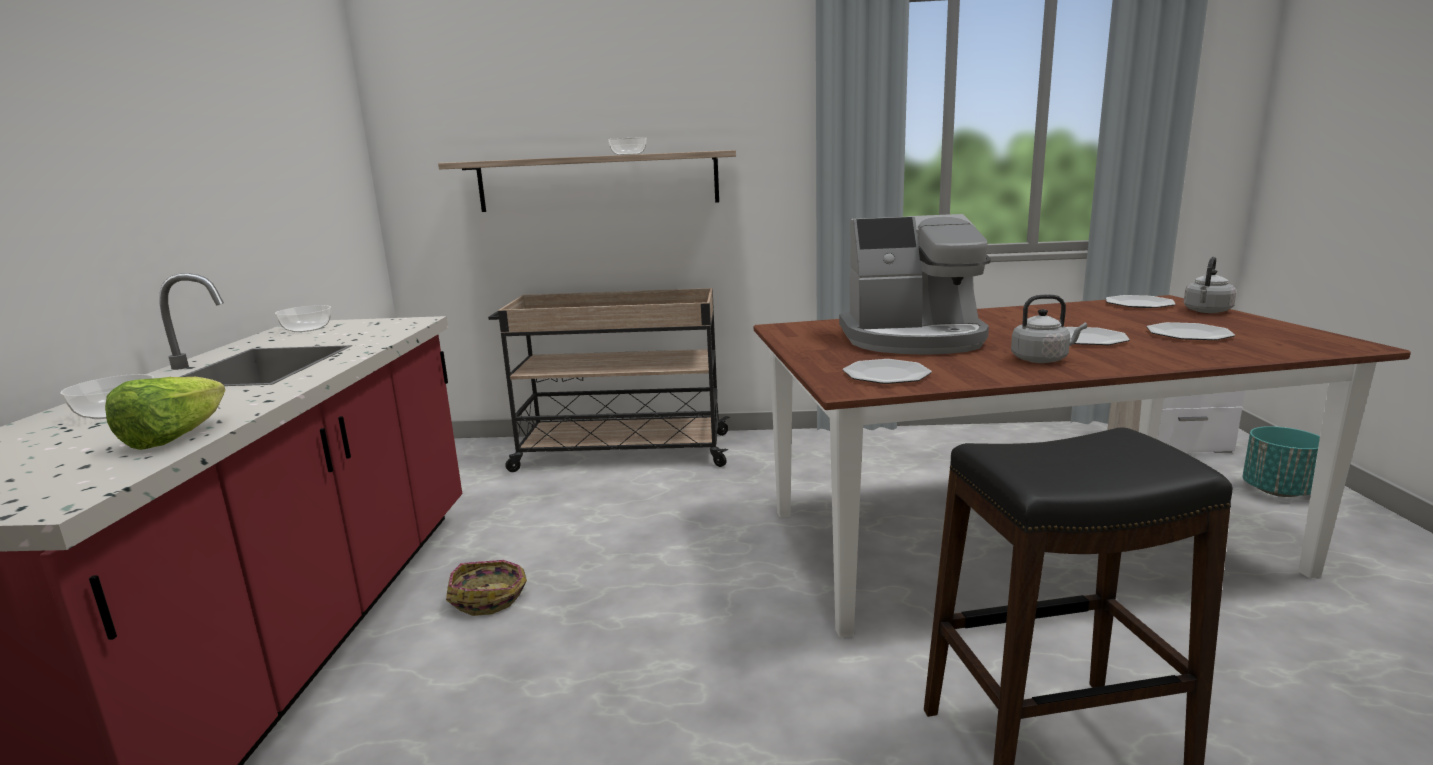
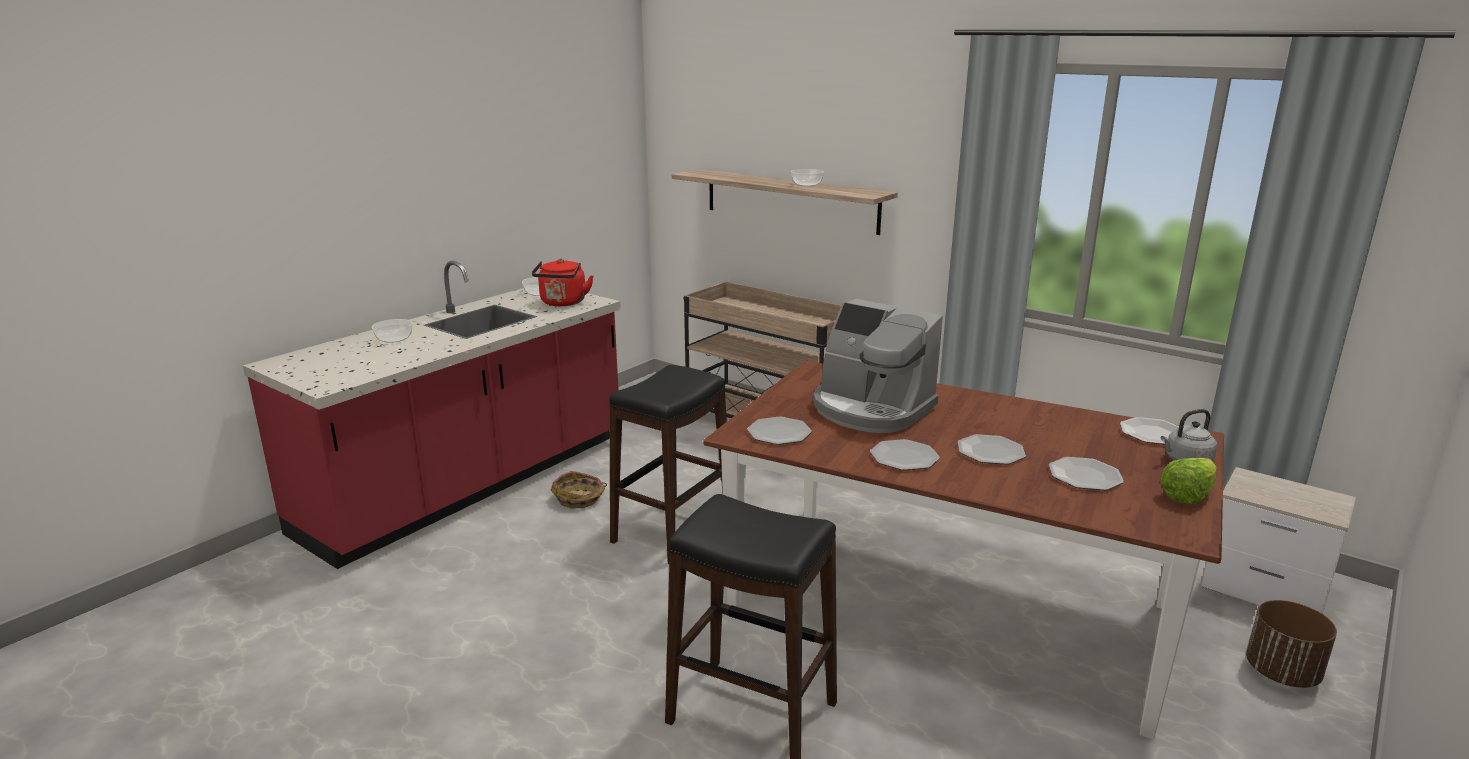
camera: 35 degrees right, 5 degrees up
lettuce [105,377,225,450] -> lettuce moved to [1160,458,1216,504]
grey kettle [1011,295,1087,363] -> plate [870,439,940,470]
turquoise planter [1242,426,1320,497] -> brown planter [1246,600,1337,688]
none -> red kettle [532,259,593,306]
none -> black stool [609,365,727,564]

